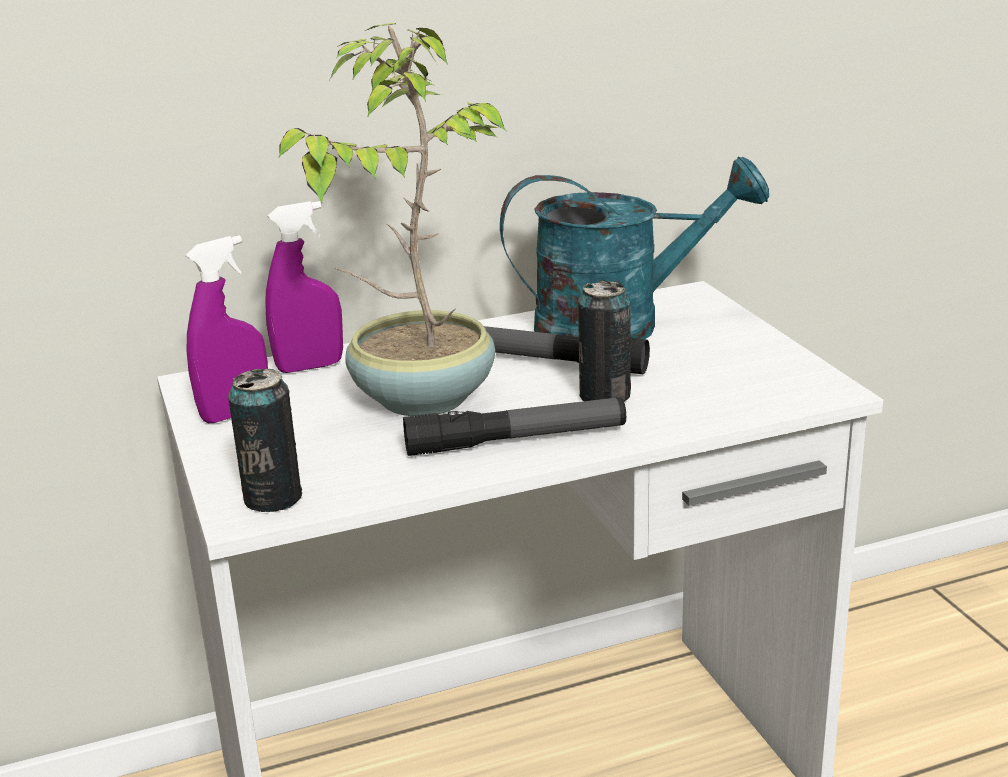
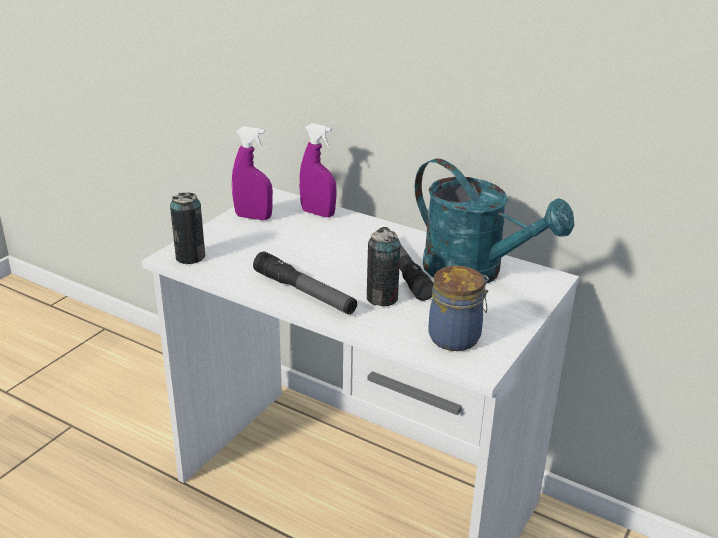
camera: 50 degrees right, 5 degrees up
potted plant [278,23,507,416] -> none
none -> jar [428,266,489,351]

